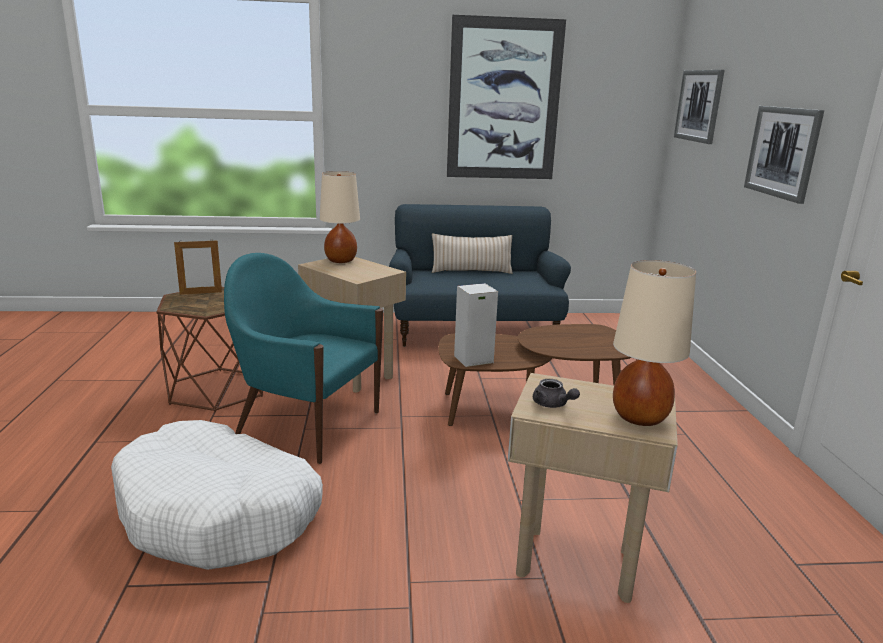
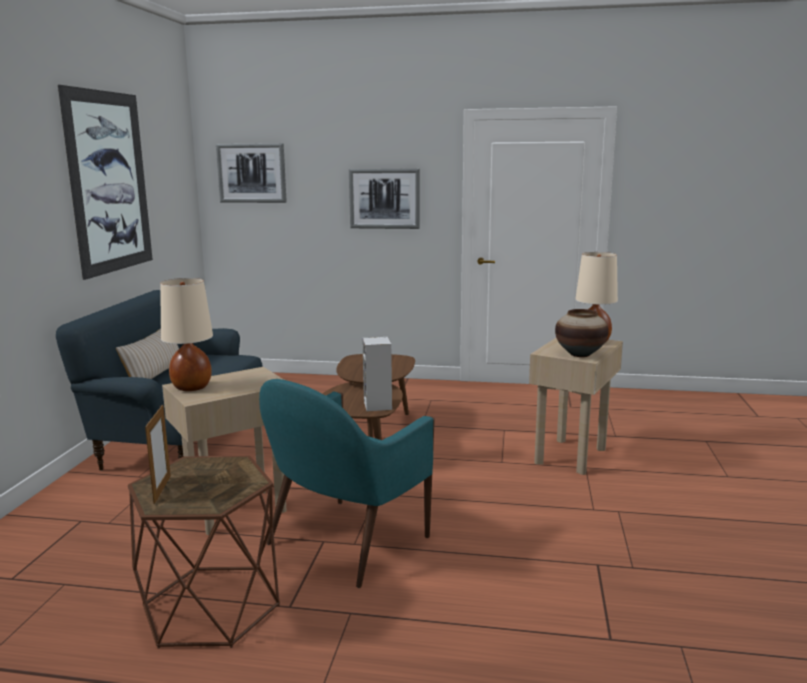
camera: 75 degrees left, 5 degrees down
white dog bed [111,420,323,570] -> none
grey teapot [533,379,580,408] -> vase [555,309,609,357]

